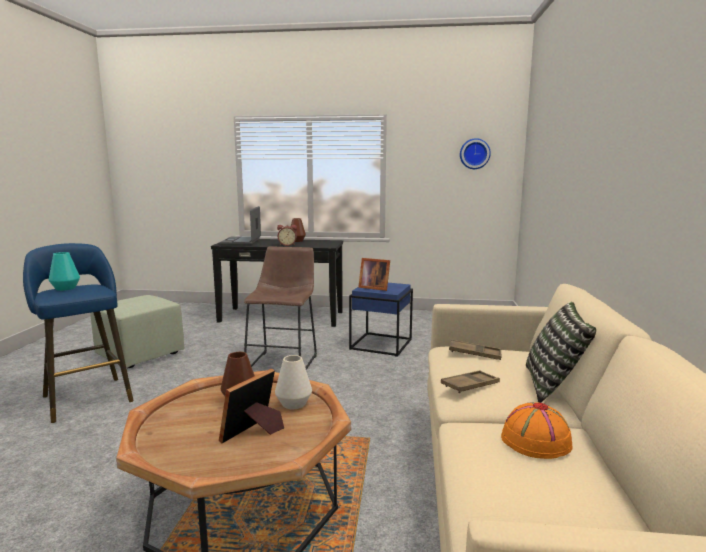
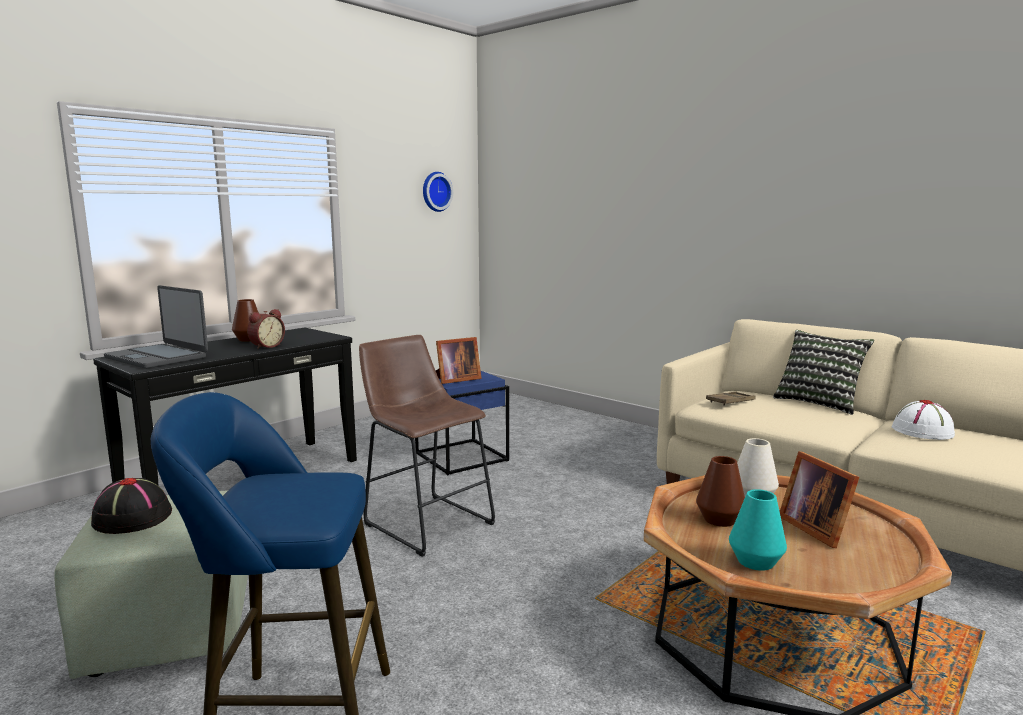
camera: 55 degrees left, 0 degrees up
turquoise vase [48,252,80,291] -> turquoise vase moved to [729,489,787,571]
brown tray [441,370,500,393] -> none
orange hat [501,402,572,459] -> white hat [892,400,955,440]
none -> black hat [91,478,172,534]

